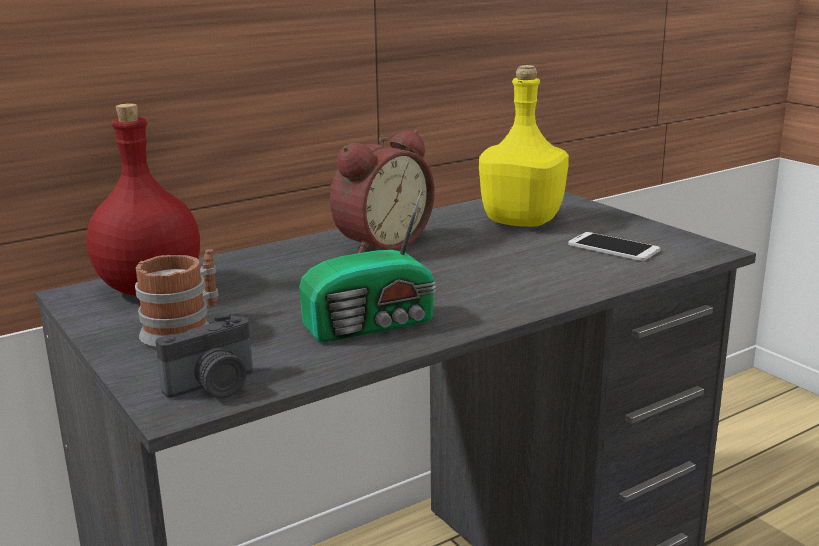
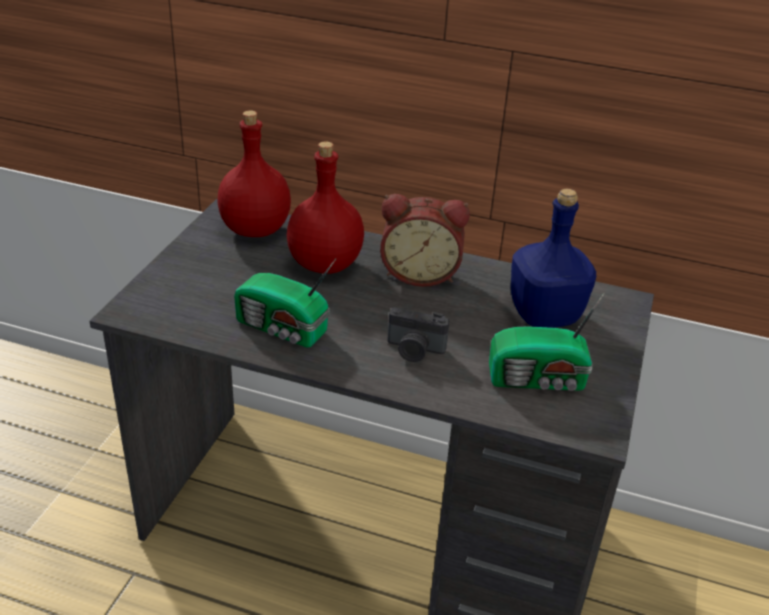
camera: 50 degrees right, 15 degrees up
mug [135,249,219,348] -> none
camera [156,314,253,398] -> camera moved to [387,308,449,362]
yellow bottle [479,65,569,227] -> blue bottle [511,189,596,328]
phone [568,232,660,261] -> radio [489,293,605,391]
none -> red bottle [287,141,364,274]

